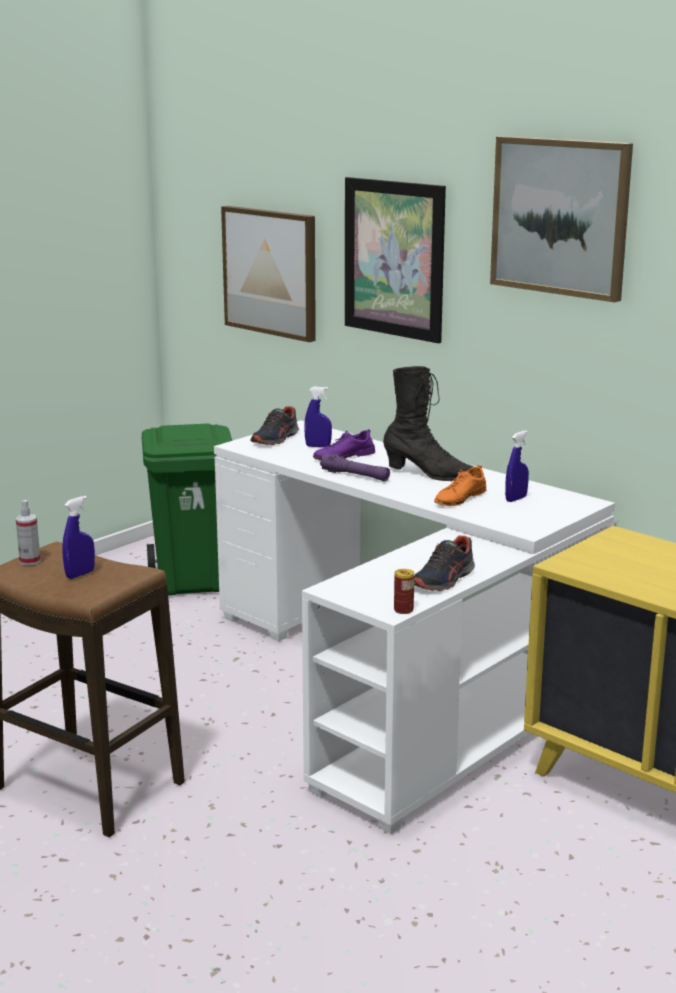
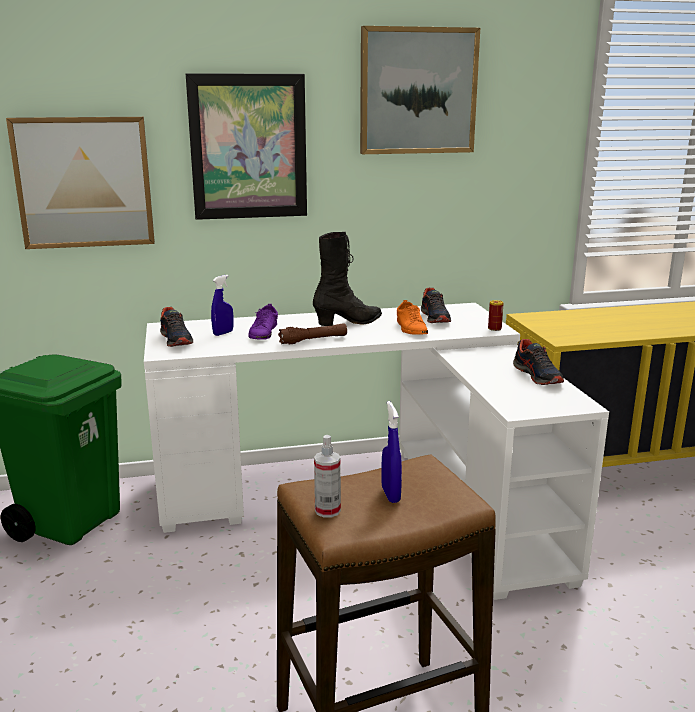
camera: 55 degrees left, 0 degrees up
purple flashlight [320,453,390,481] -> brown flashlight [278,323,347,344]
can [394,569,414,614] -> can moved to [488,300,504,331]
blue spray bottle [505,430,529,502] -> shoe [421,288,451,323]

